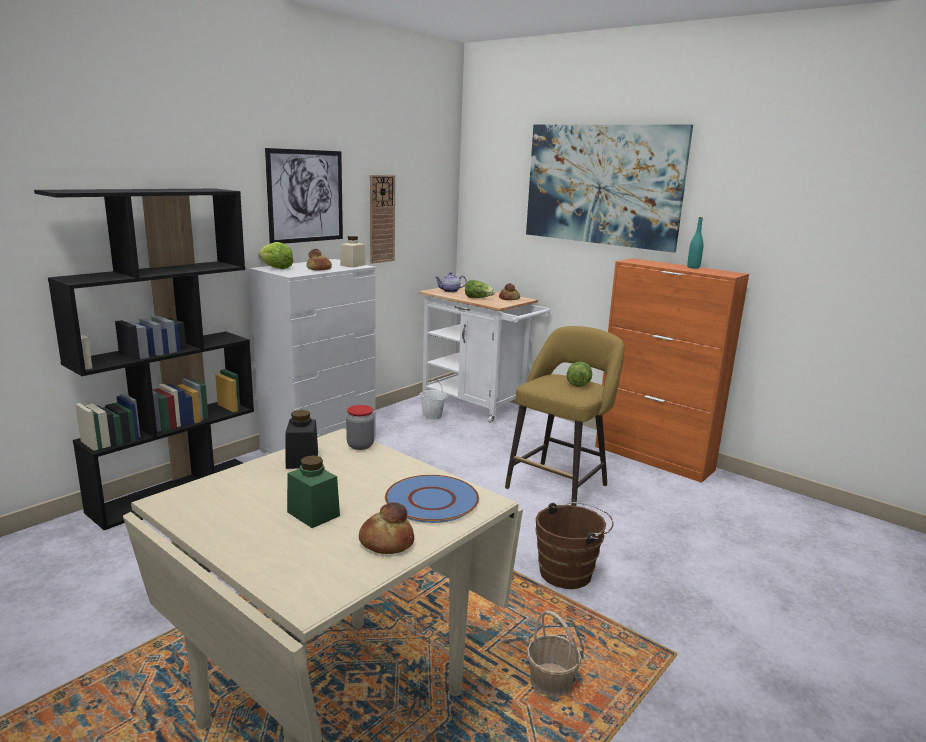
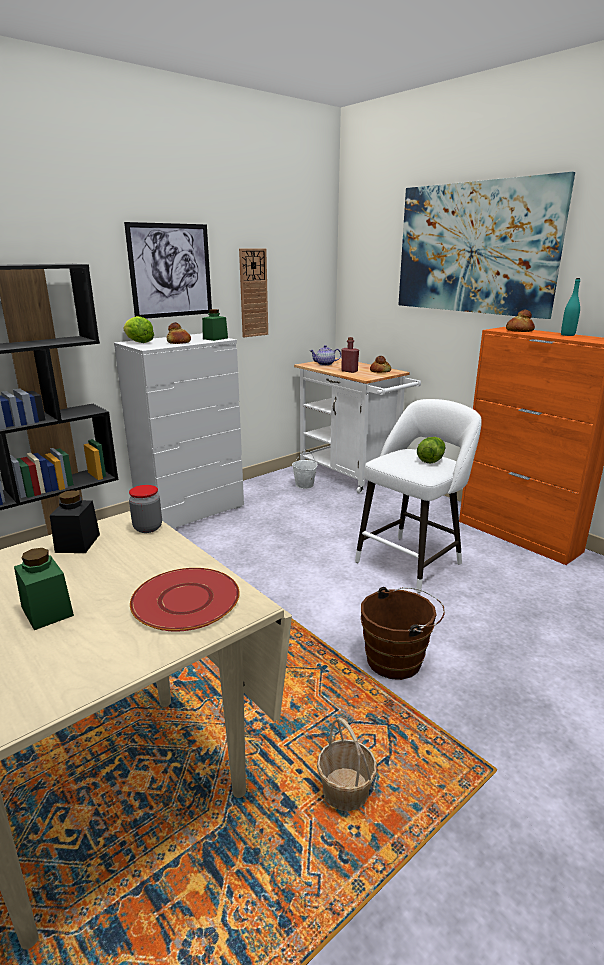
camera: 10 degrees right, 5 degrees up
beige jar [340,236,366,267] -> green jar [202,309,228,341]
bread [359,502,414,554] -> bread moved to [506,310,535,332]
blue plate [385,475,479,523] -> red plate [130,568,240,632]
lettuce [465,280,495,298] -> red bottle [341,337,359,373]
yellow stool [505,326,624,506] -> white stool [355,399,482,593]

